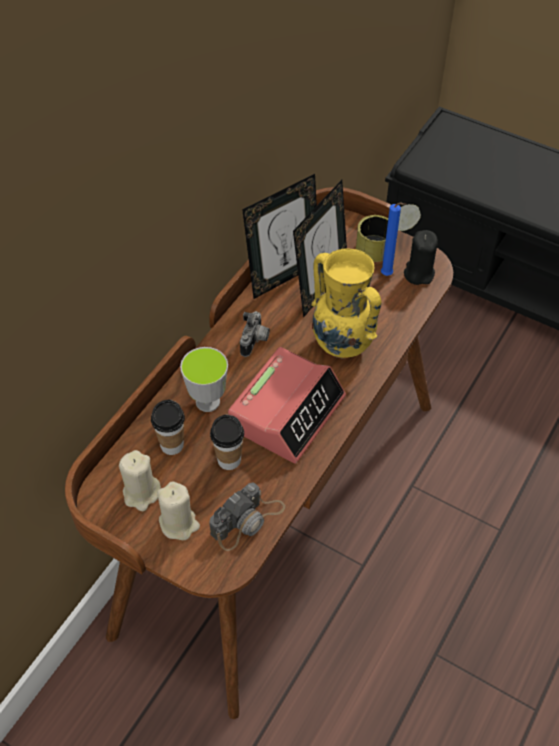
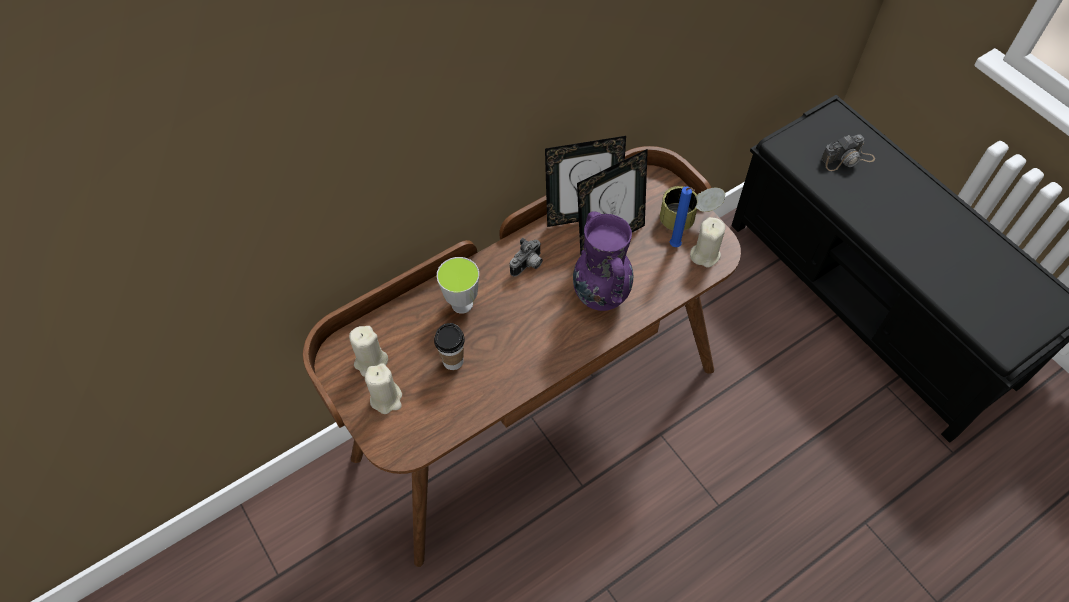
camera: 25 degrees right, 5 degrees up
cup [151,400,185,455] -> none
camera [209,482,285,551] -> camera moved to [821,134,875,171]
alarm clock [228,347,346,463] -> none
yellow vase [311,248,381,358] -> purple vase [573,211,633,311]
black candle [404,230,438,285] -> beige candle [690,217,725,268]

